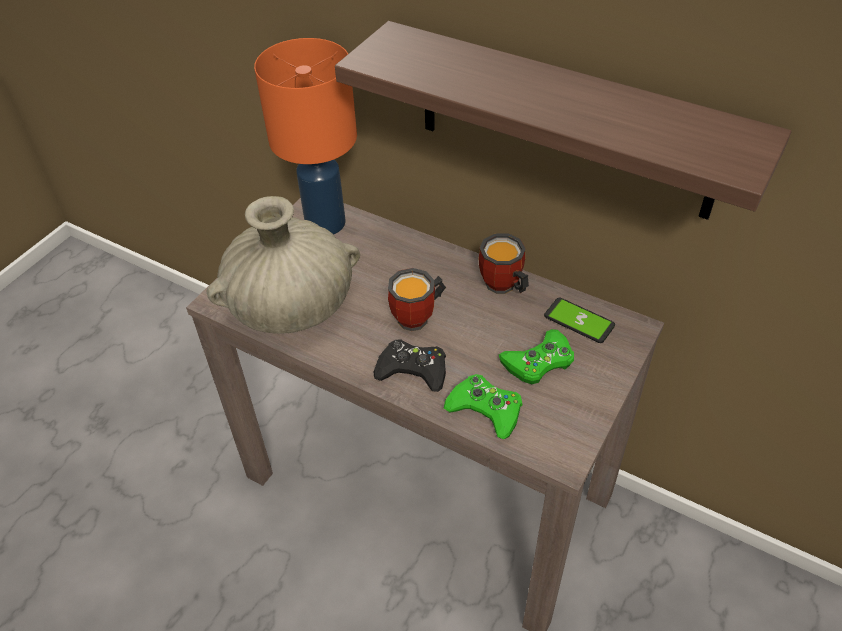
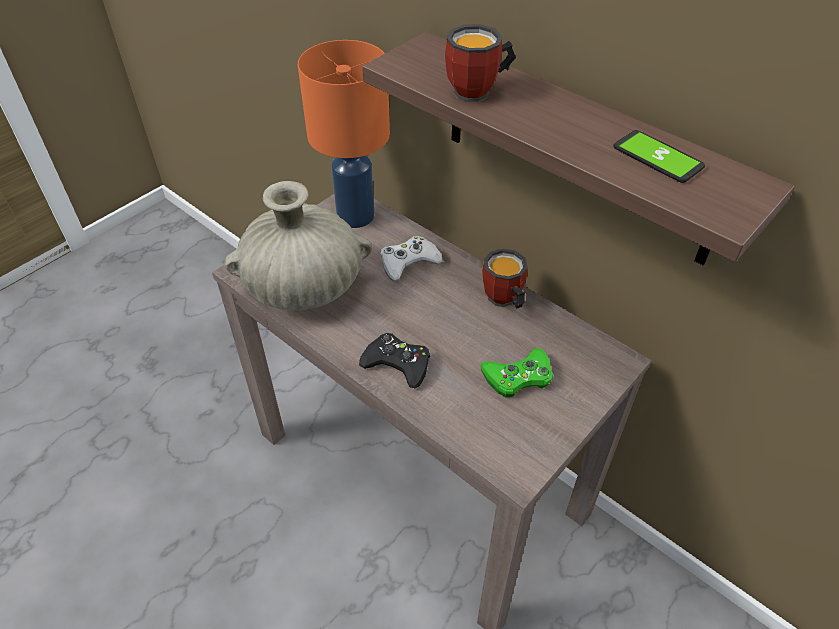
camera: 10 degrees right, 0 degrees up
mug [388,268,446,331] -> mug moved to [445,24,516,102]
green game controller [444,374,522,439] -> none
phone [544,298,615,343] -> phone moved to [613,130,705,183]
none -> white game controller [380,236,443,281]

